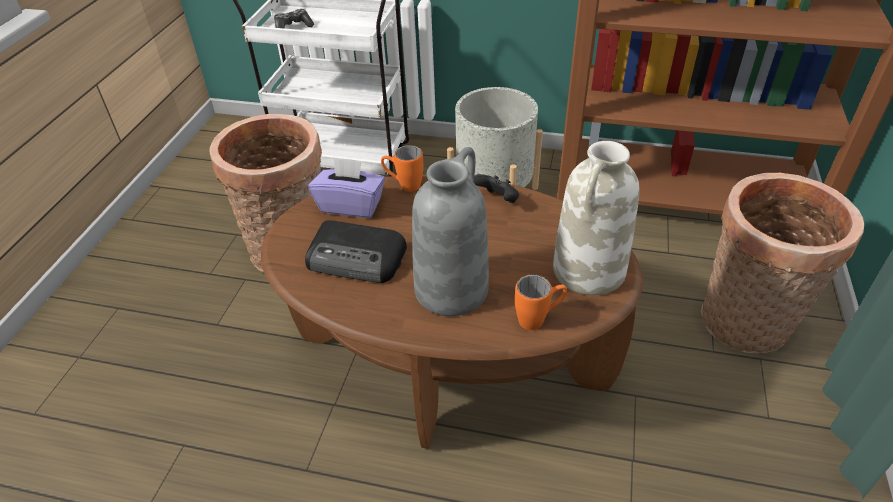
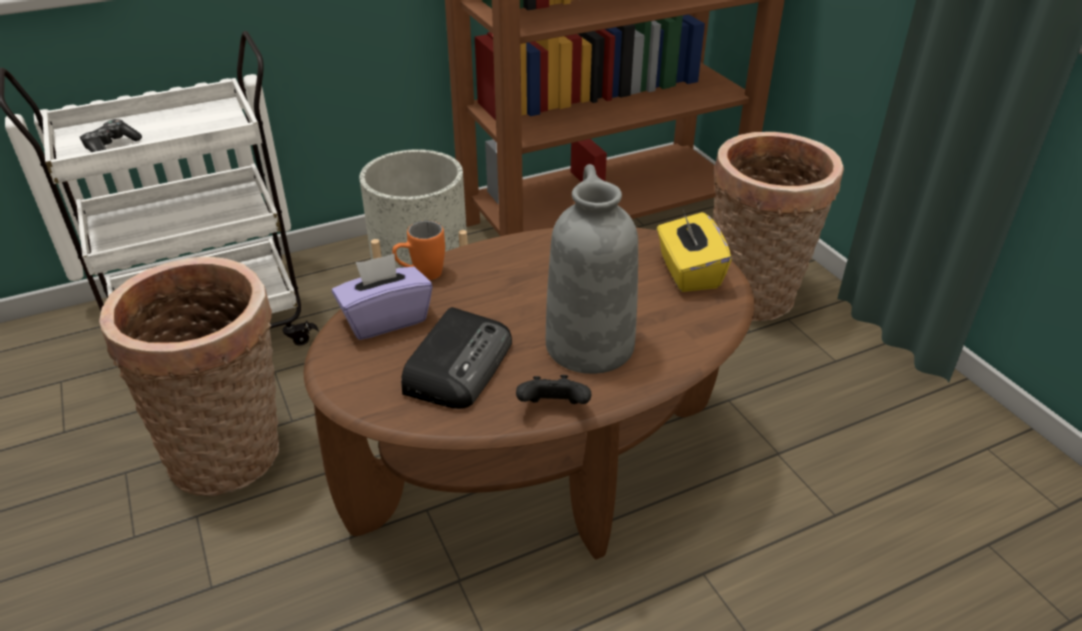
camera: 40 degrees left, 5 degrees down
radio [305,220,407,283] -> radio turned 45 degrees counterclockwise [401,307,512,409]
black game controller [474,174,519,203] -> black game controller moved to [516,375,591,404]
orange mug [515,275,567,330] -> none
white vase [553,141,640,295] -> yellow tissue box [657,210,732,292]

